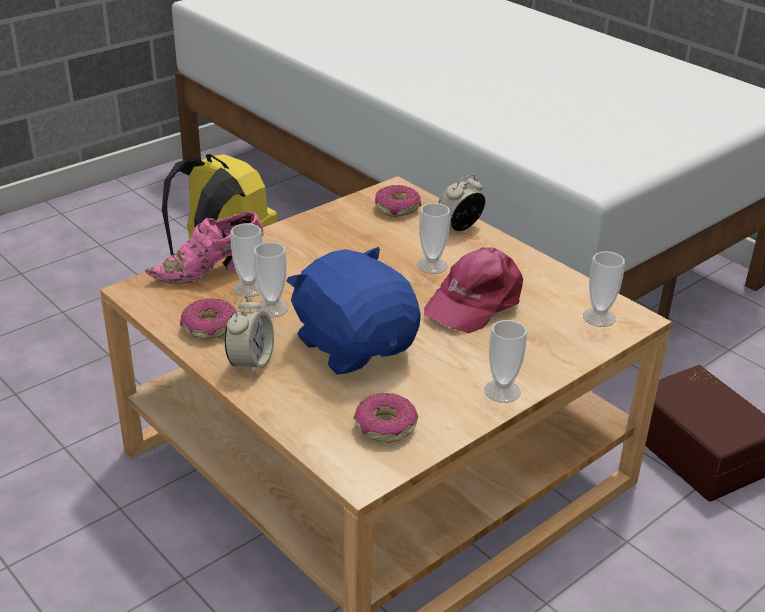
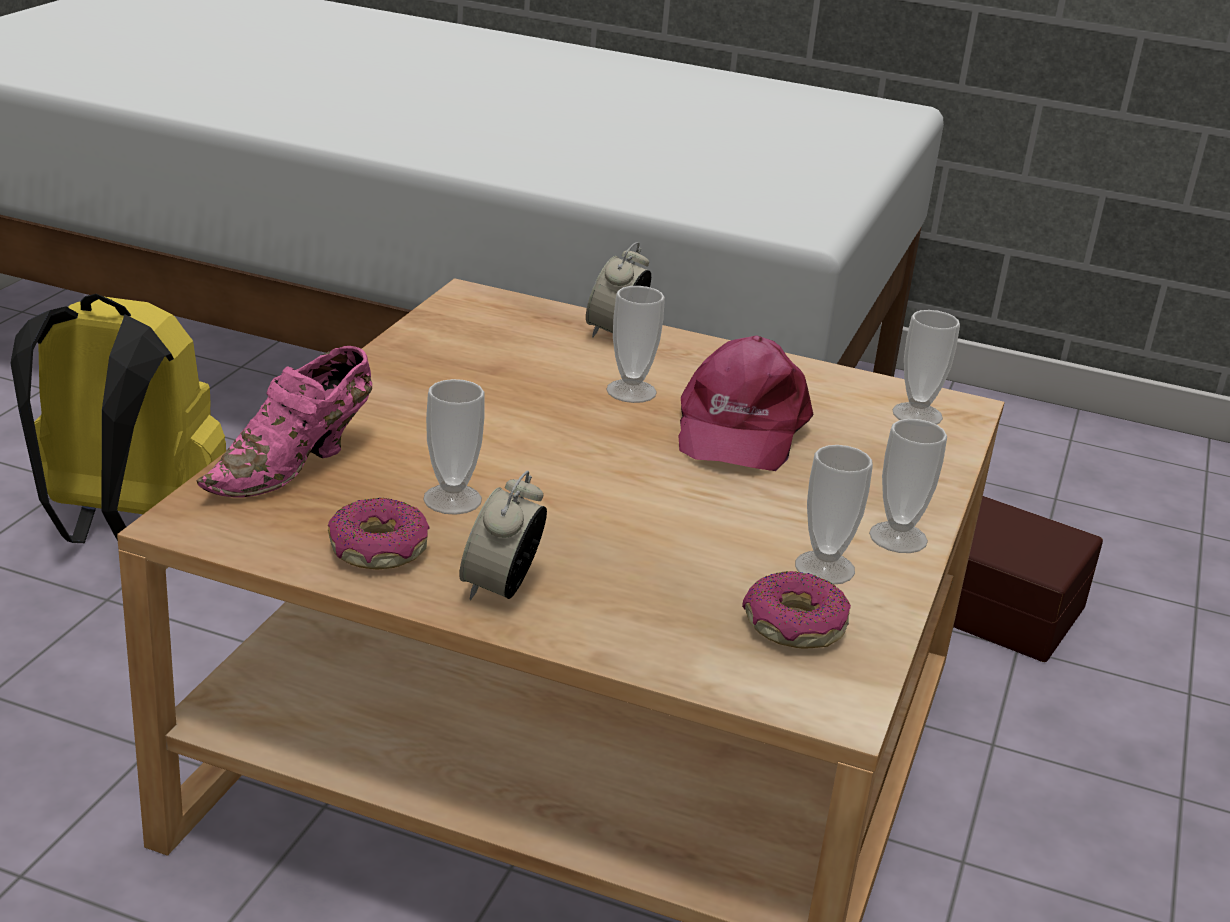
camera: 30 degrees left, 5 degrees down
alarm clock [225,295,274,376] -> alarm clock turned 150 degrees counterclockwise [459,470,547,600]
cup [230,223,262,297] -> cup moved to [795,445,873,585]
blue plush toy [286,247,421,375] -> none
donut [375,185,421,217] -> none

